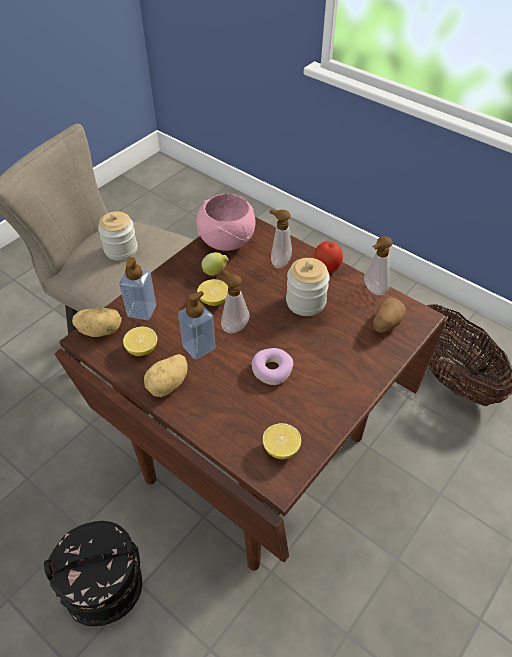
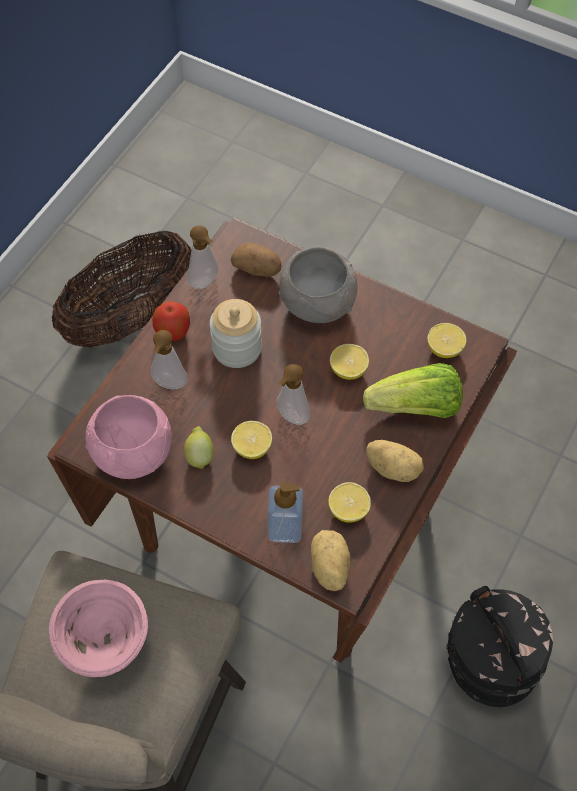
camera: 100 degrees left, 10 degrees up
jar [98,211,138,261] -> pink bowl [49,580,148,677]
soap dispenser [178,291,216,359] -> none
donut [251,348,293,385] -> lemon [330,344,369,380]
none -> grey bowl [279,247,357,323]
none -> lettuce [363,363,463,418]

